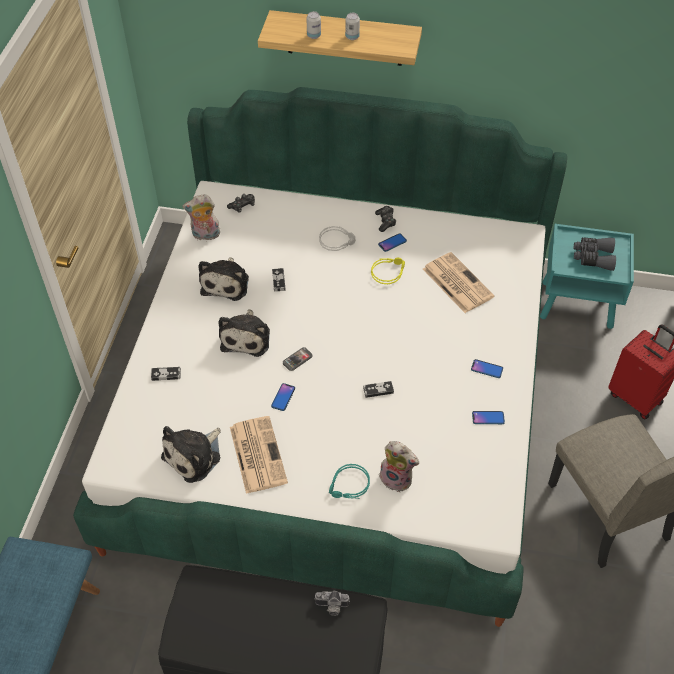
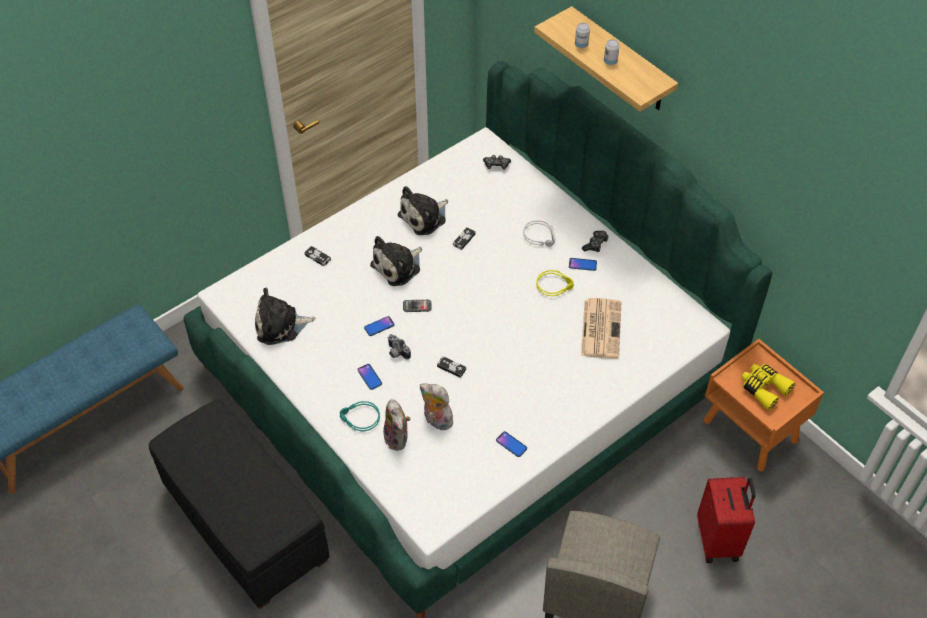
camera: 40 degrees right, 0 degrees up
plush toy [182,194,222,240] -> plush toy moved to [420,384,455,430]
newspaper [230,416,288,494] -> none
camera [314,591,350,616] -> camera moved to [387,334,411,359]
phone [471,359,503,378] -> phone moved to [357,364,382,390]
turquoise nightstand [540,224,634,329] -> orange nightstand [704,339,824,471]
grey binoculars [574,238,616,271] -> yellow binoculars [741,364,795,410]

